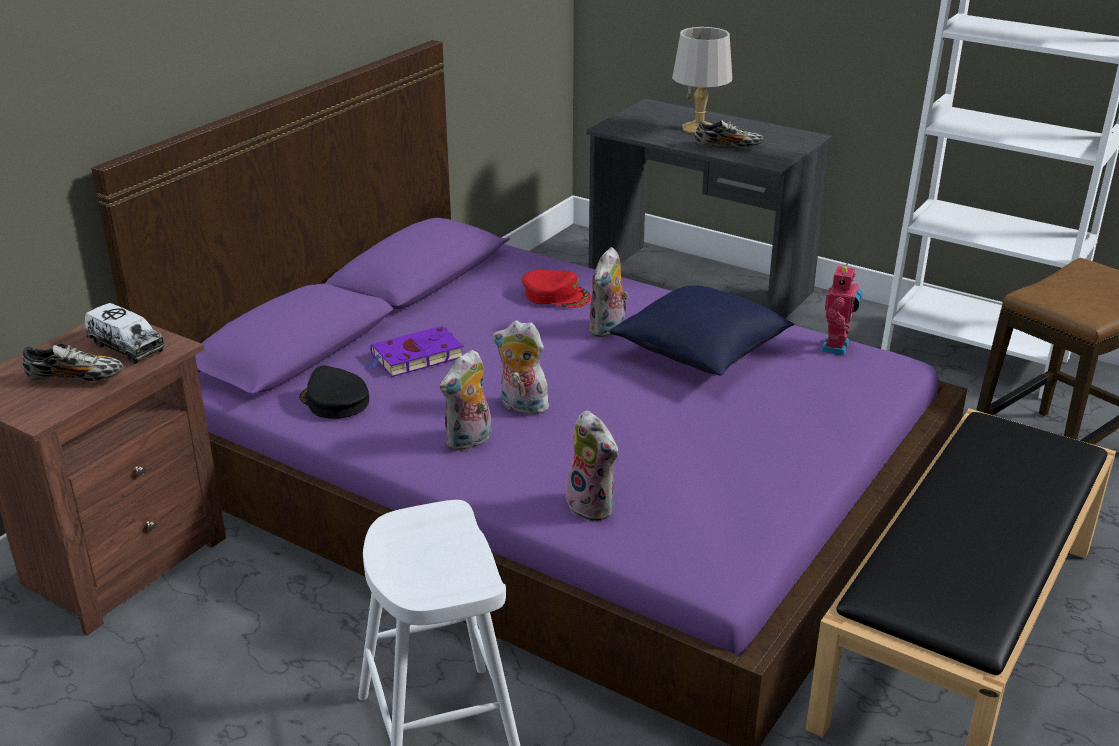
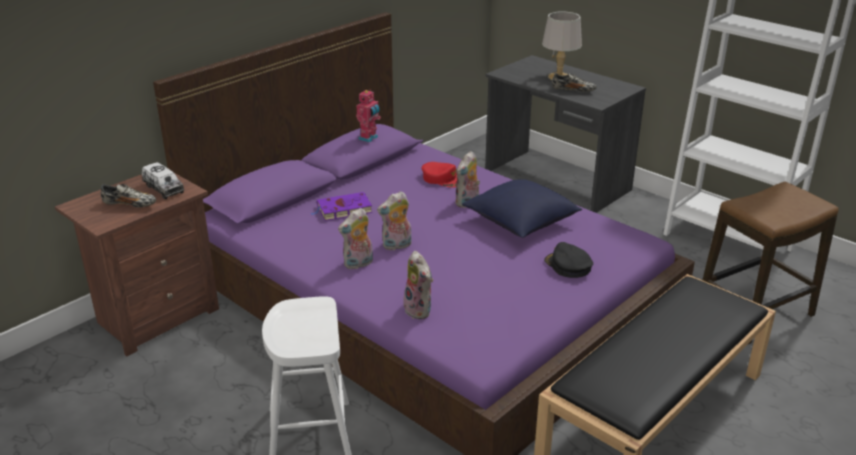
camera: 10 degrees right, 0 degrees up
black cap [299,365,369,419] -> black cap moved to [544,242,593,278]
plush toy [493,321,549,415] -> plush toy turned 60 degrees counterclockwise [377,191,412,250]
toy robot [821,264,863,355] -> toy robot moved to [356,89,381,143]

